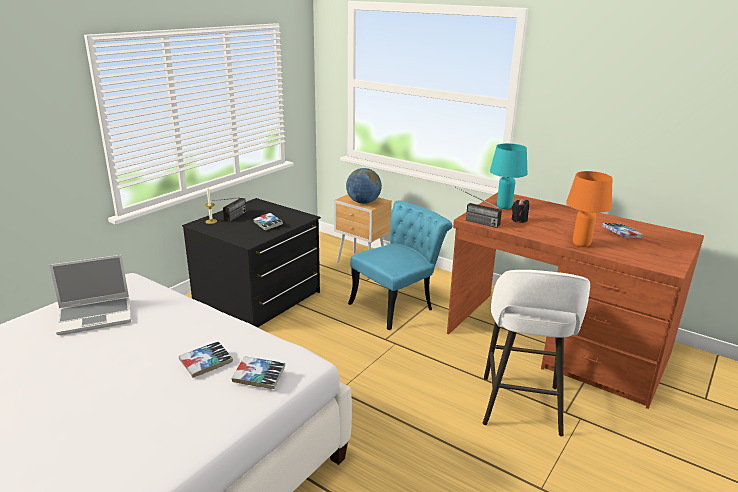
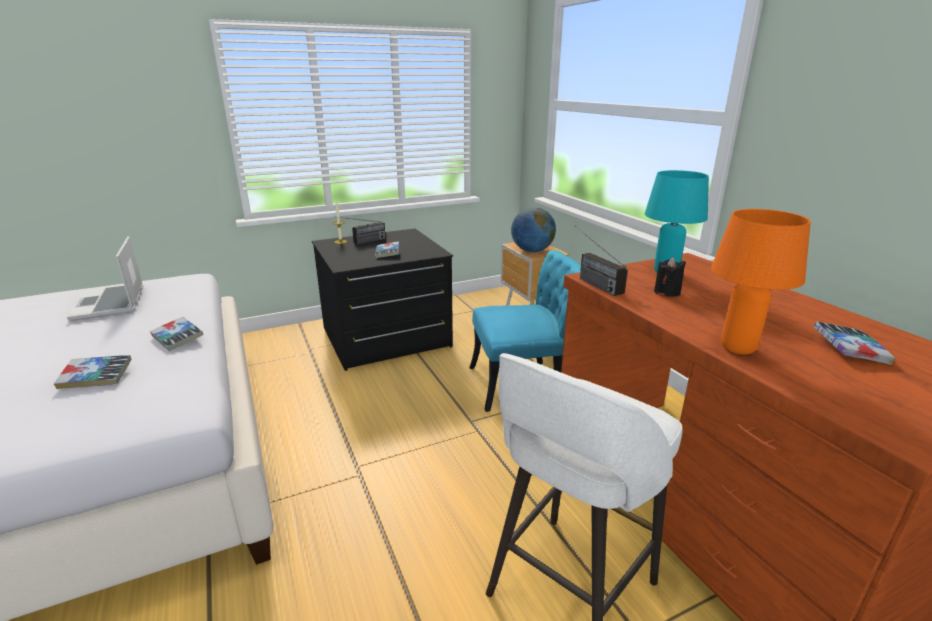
camera: 30 degrees right, 0 degrees up
laptop [49,255,131,335] -> laptop turned 60 degrees clockwise [67,236,143,321]
book [232,356,285,389] -> book moved to [150,317,204,351]

